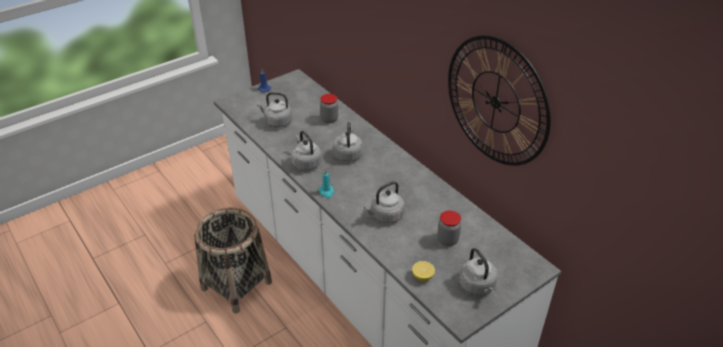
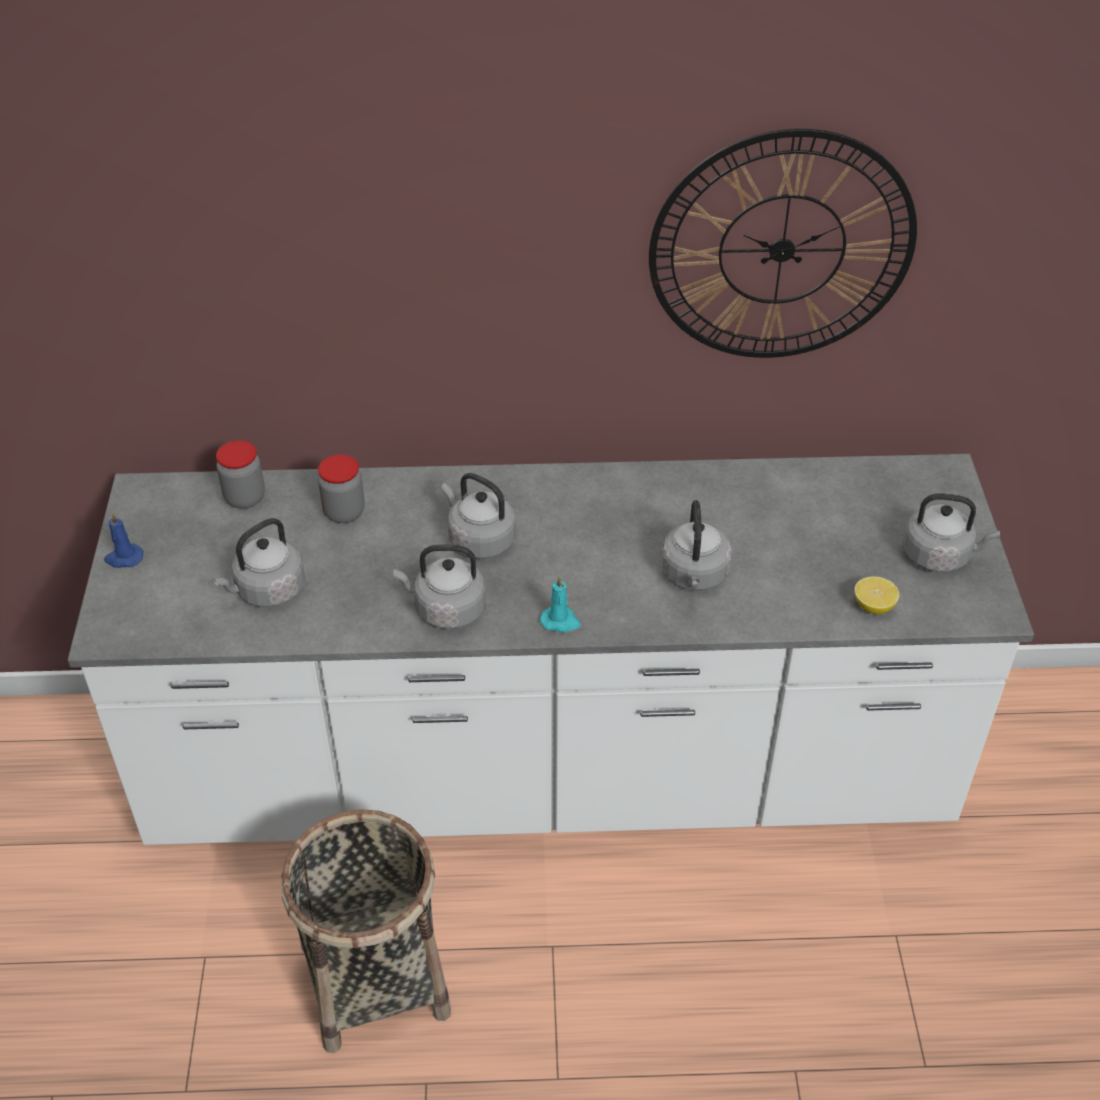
camera: 55 degrees left, 5 degrees up
jar [437,211,461,246] -> jar moved to [216,440,265,509]

